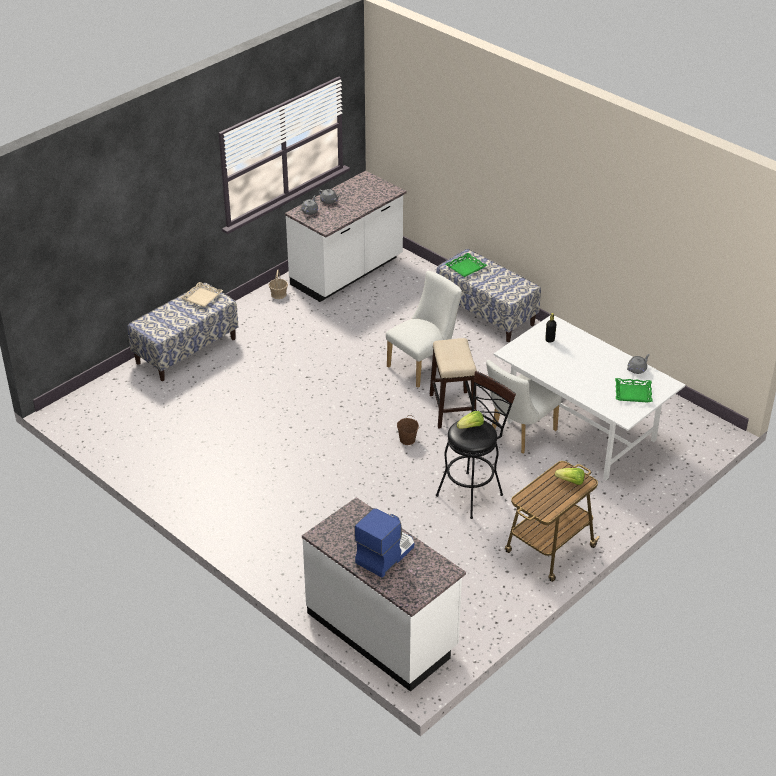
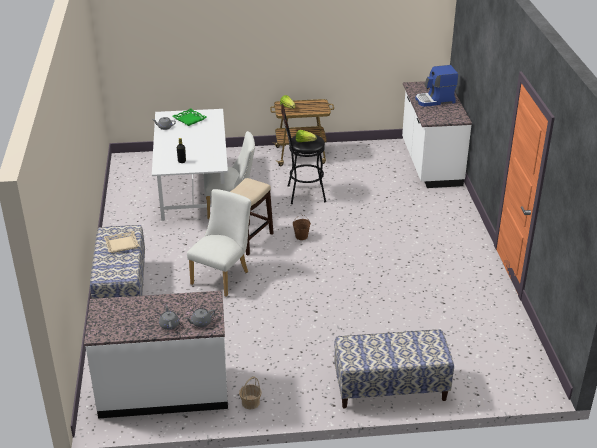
camera: 140 degrees left, 5 degrees down
beige tray [181,282,223,307] -> beige tray moved to [104,231,139,253]
white chair [386,271,462,388] -> white chair turned 120 degrees clockwise [187,189,251,297]
green tray [446,253,487,277] -> none

